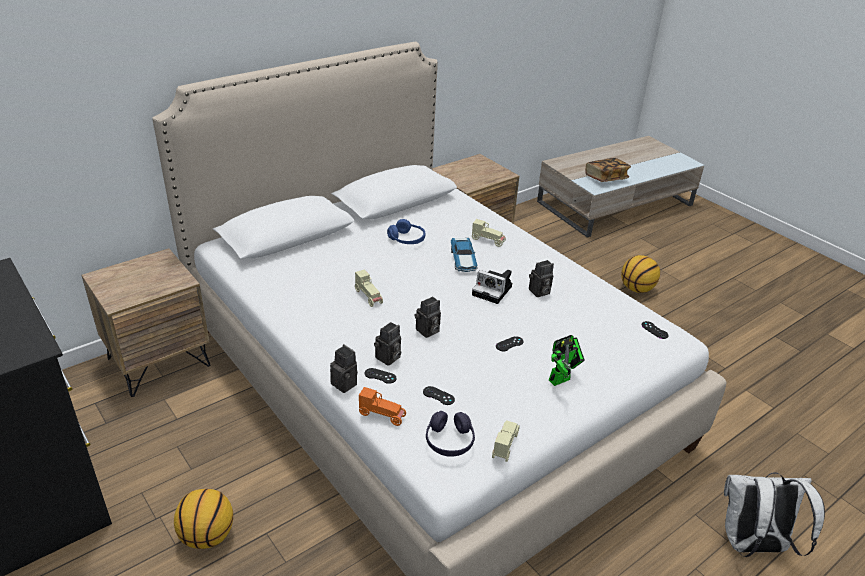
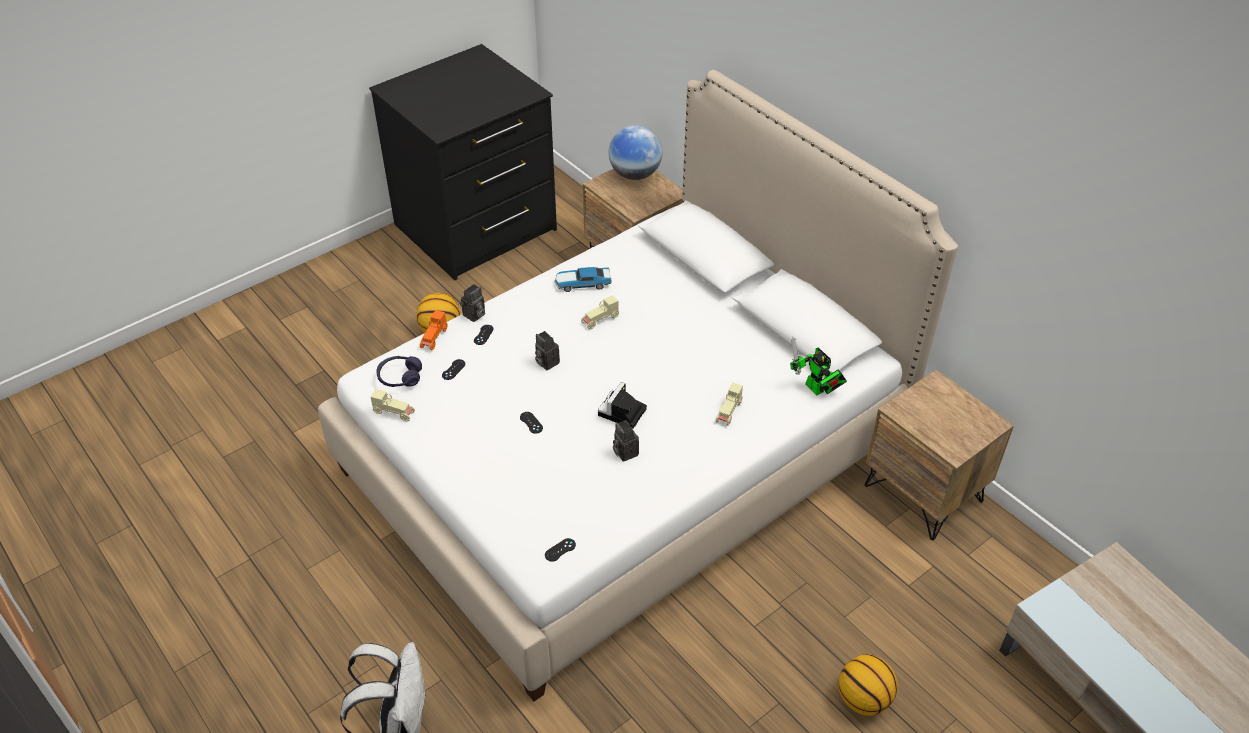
camera: 90 degrees right, 10 degrees up
camera [374,322,401,366] -> none
blue headphones [387,219,425,244] -> none
toy car [451,238,478,272] -> toy car moved to [554,267,612,292]
toy robot [549,335,585,386] -> toy robot moved to [790,337,847,395]
book [585,158,631,182] -> none
none -> globe [609,125,662,180]

